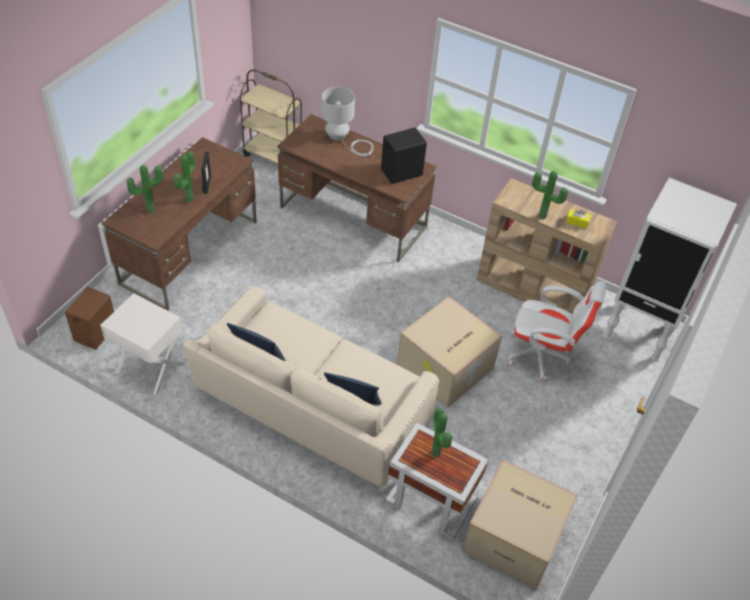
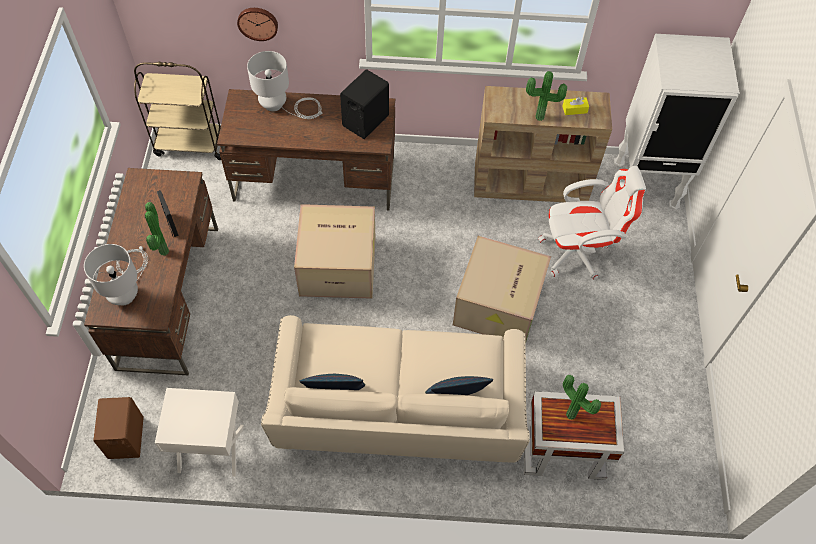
camera: 25 degrees left, 10 degrees up
potted plant [127,165,163,213] -> grey table lamp [84,244,148,305]
cardboard box [462,459,578,590] -> cardboard box moved to [294,204,375,299]
none -> wall clock [237,8,278,41]

